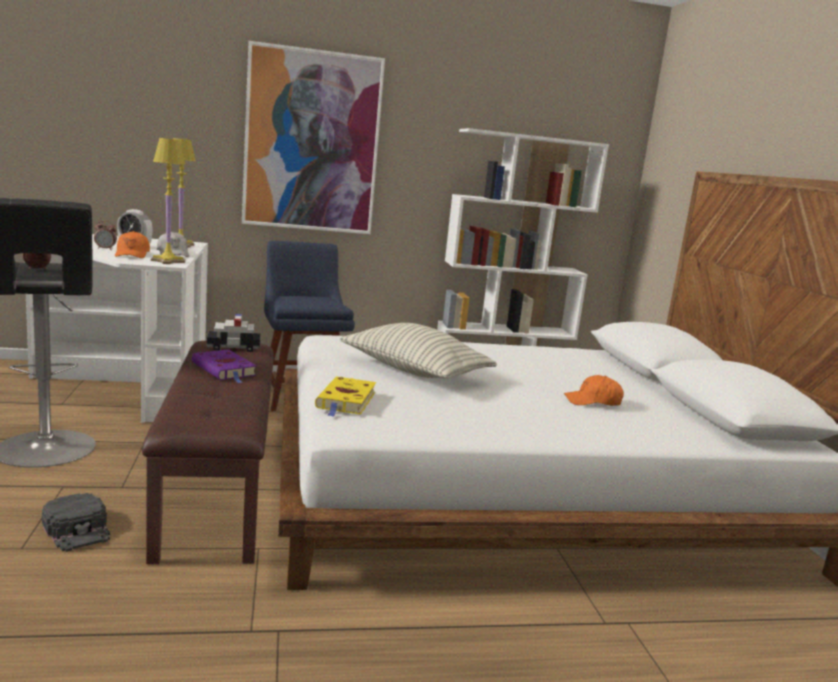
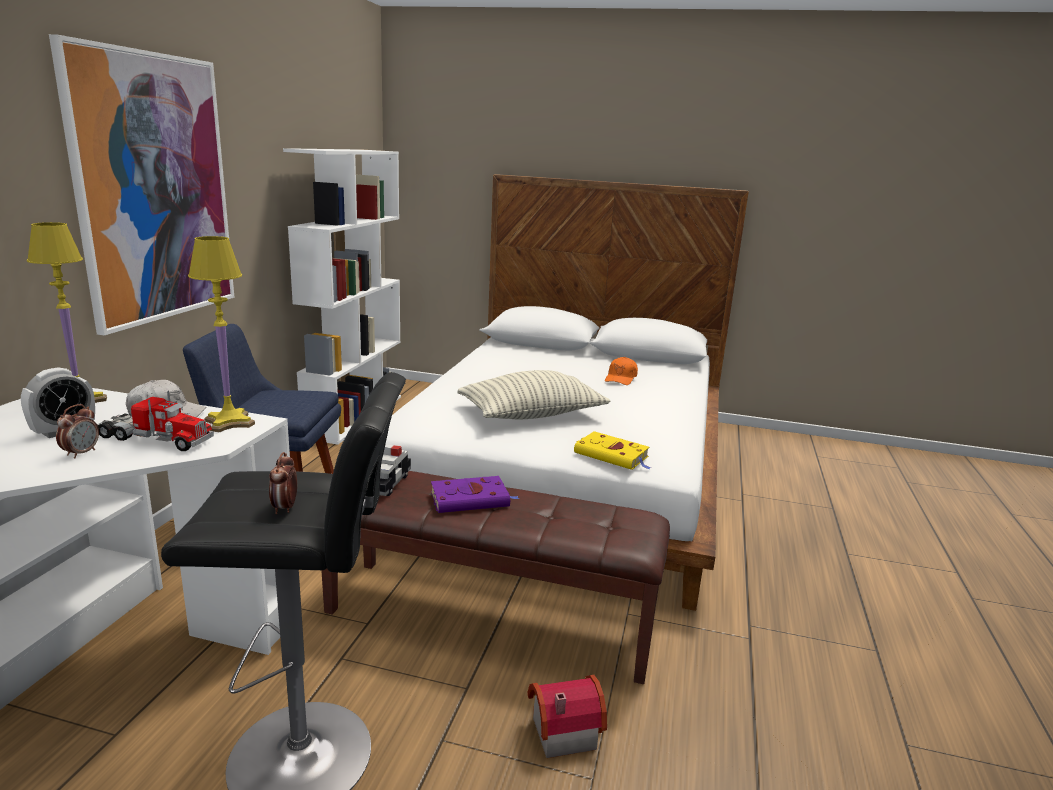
camera: 65 degrees left, 5 degrees up
black cap [42,493,110,552] -> toy house [527,675,607,758]
orange cap [115,231,150,258] -> toy truck [97,391,214,451]

